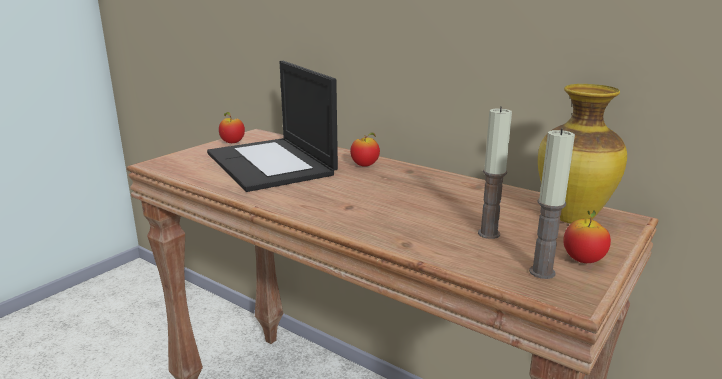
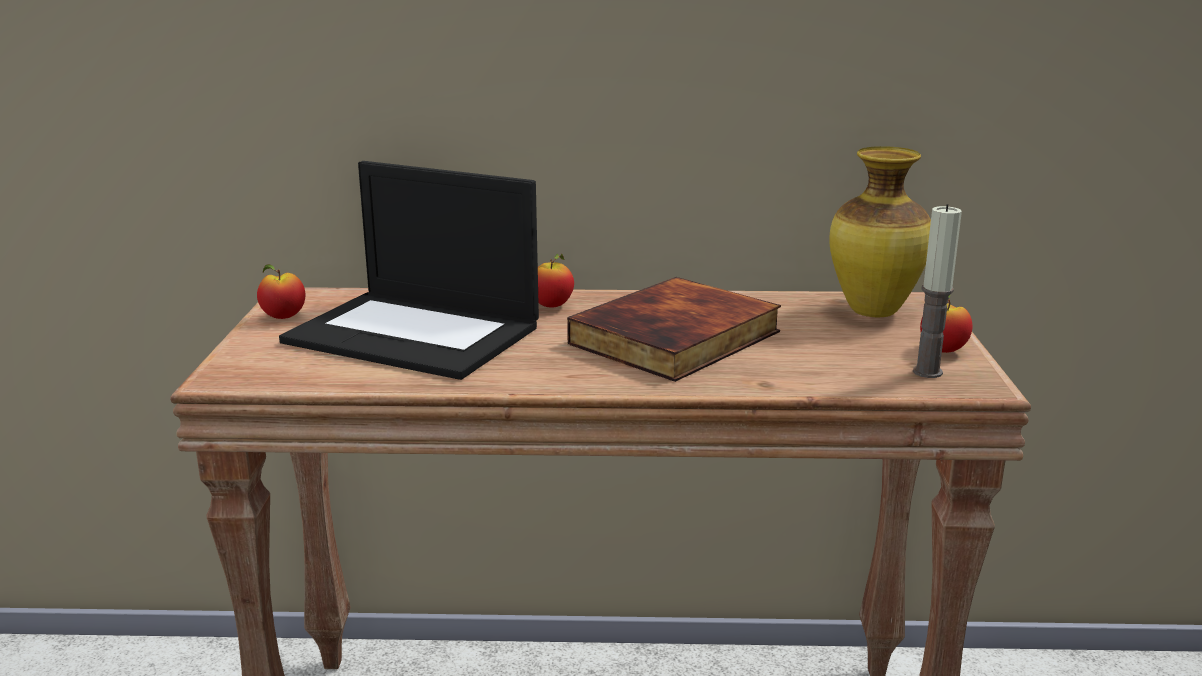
camera: 35 degrees left, 0 degrees up
candle [478,106,512,239] -> none
none -> book [567,277,781,382]

